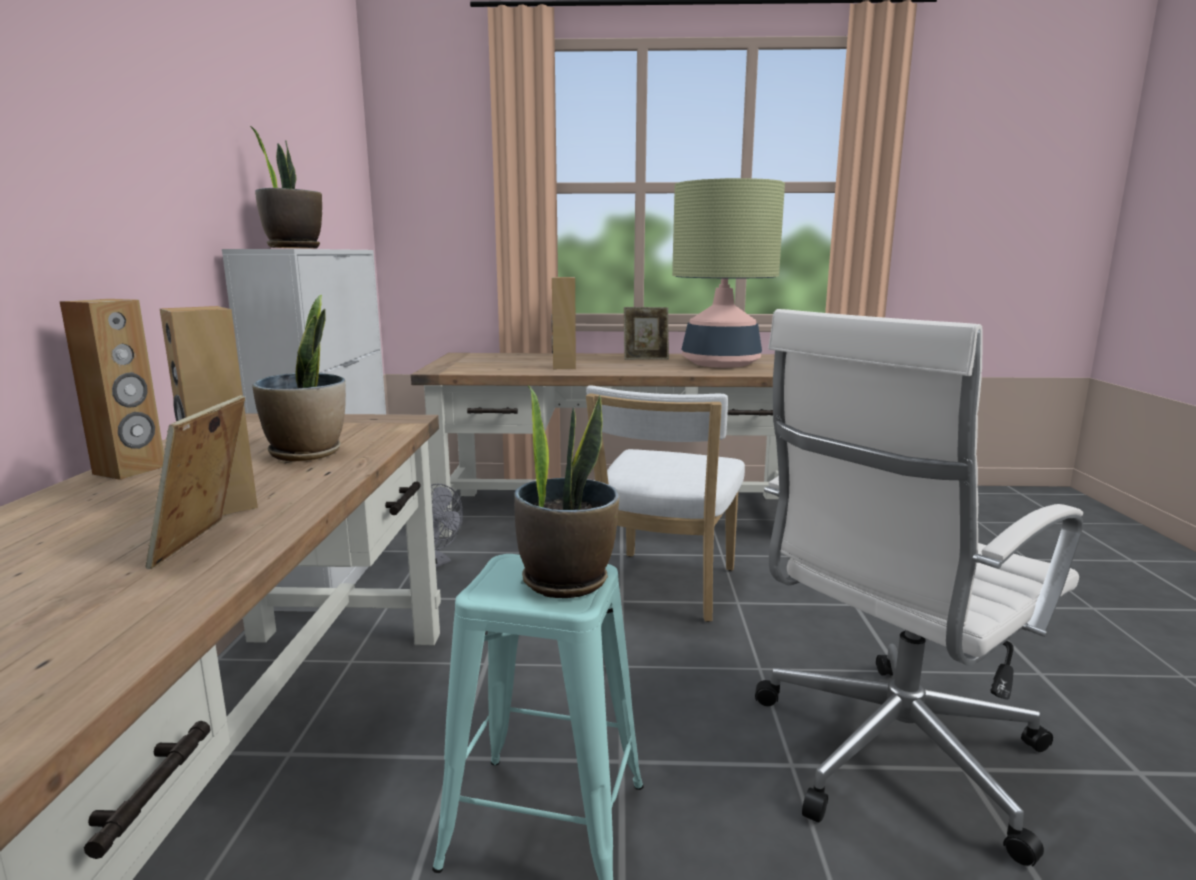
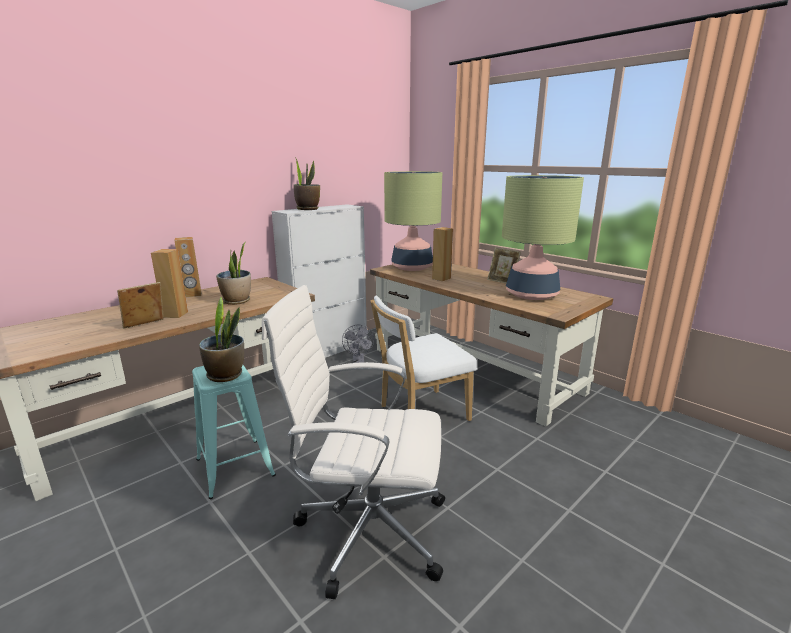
camera: 45 degrees right, 5 degrees up
none -> table lamp [384,171,442,271]

